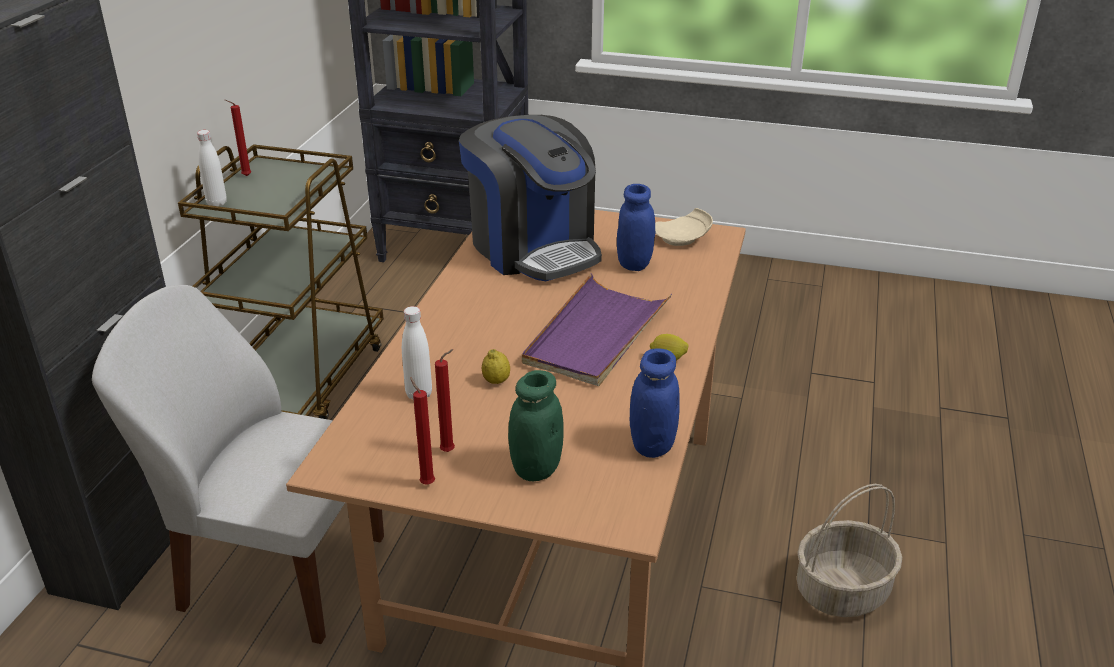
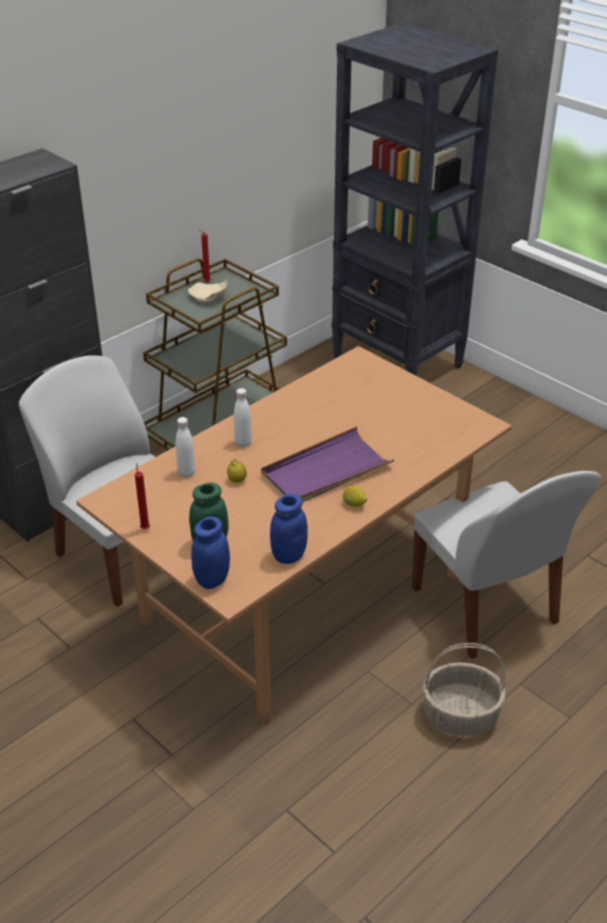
camera: 30 degrees right, 5 degrees up
white bottle [197,130,227,206] -> white bottle moved to [234,388,252,447]
red candle [435,349,455,452] -> none
coffee machine [459,115,602,281] -> none
blue jar [617,184,655,271] -> blue jar moved to [191,517,230,589]
beige plate [655,208,713,246] -> beige plate moved to [188,280,227,302]
none -> white chair [412,471,601,659]

